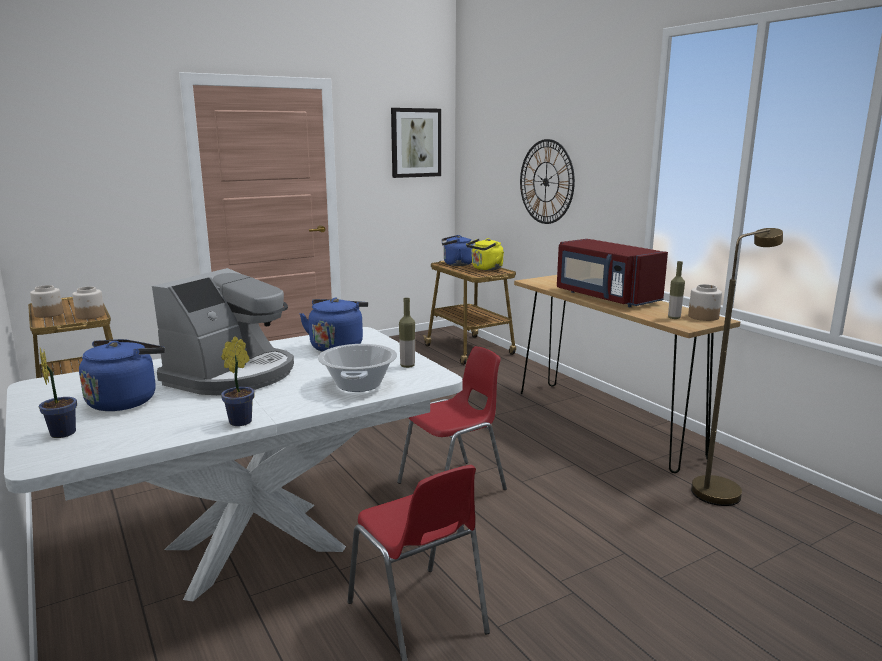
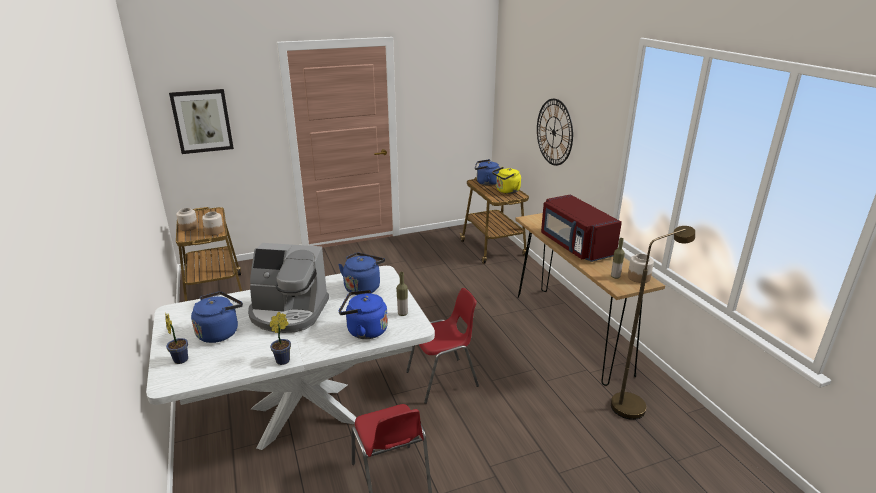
camera: 10 degrees right, 10 degrees up
coffee machine [152,268,294,395] -> coffee machine turned 60 degrees clockwise [248,243,329,333]
cooking pot [318,344,397,392] -> blue kettle [339,290,388,339]
picture [391,108,441,178] -> picture moved to [169,89,234,154]

